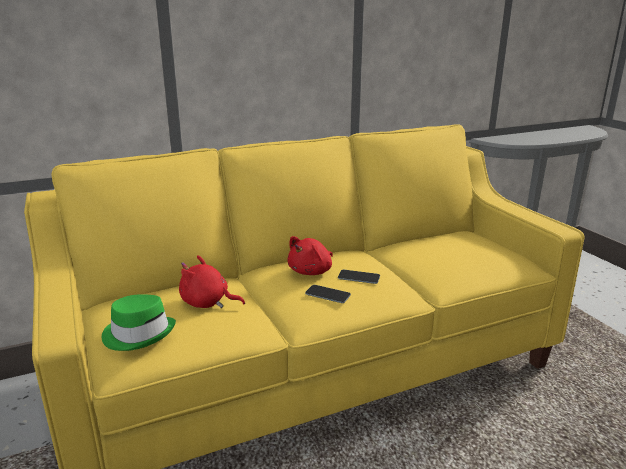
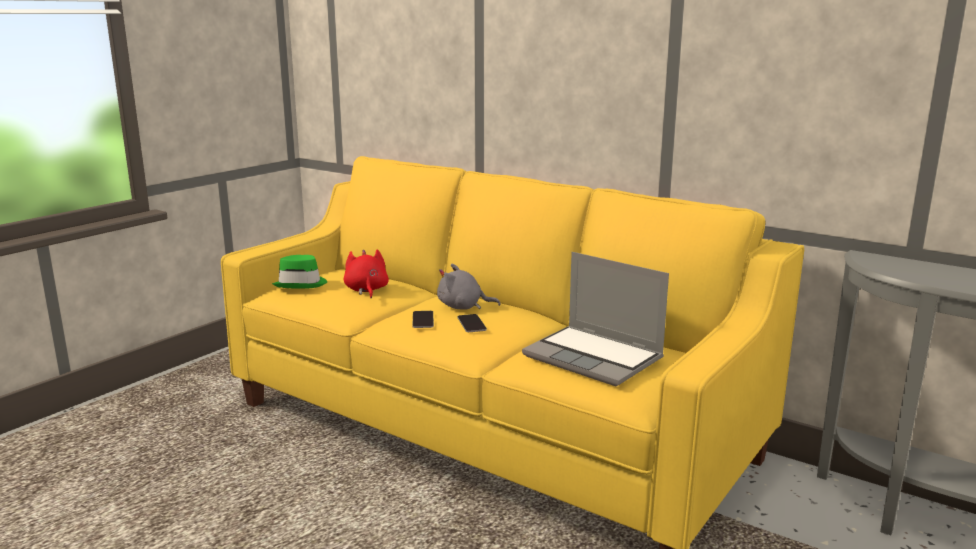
camera: 60 degrees right, 5 degrees down
red plush toy [287,236,333,275] -> grey plush toy [437,264,501,310]
none -> laptop [522,252,669,386]

